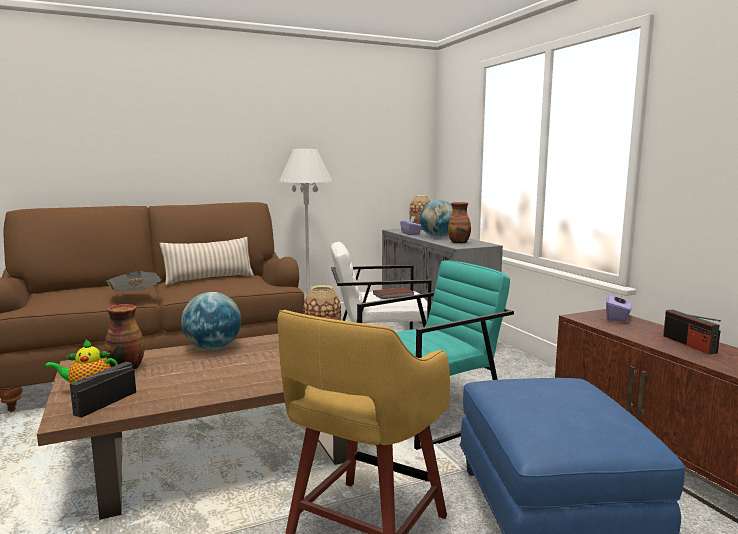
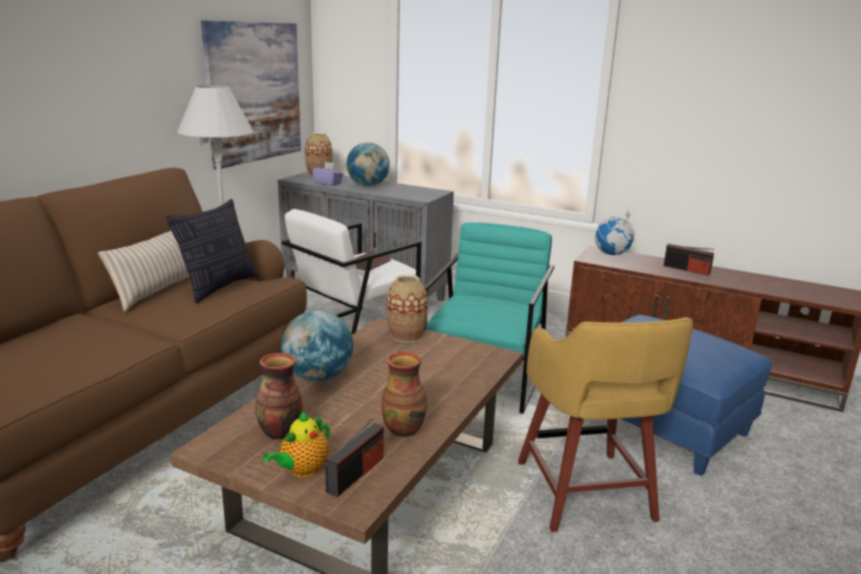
camera: 40 degrees left, 10 degrees up
radio [70,362,136,418] -> radio turned 135 degrees counterclockwise [325,418,384,498]
newspaper [106,271,162,292] -> none
vase [448,202,471,244] -> vase moved to [381,352,427,437]
purple tissue box [606,291,632,322] -> globe [595,210,636,255]
none -> pillow [166,199,259,303]
none -> picture [201,20,301,170]

